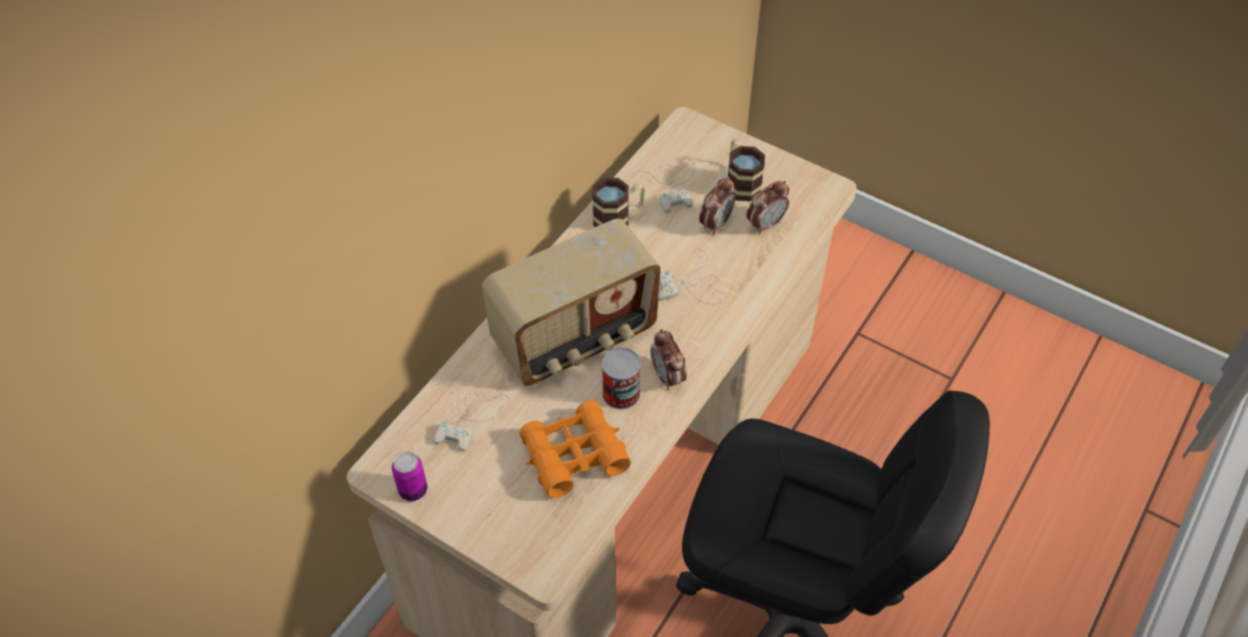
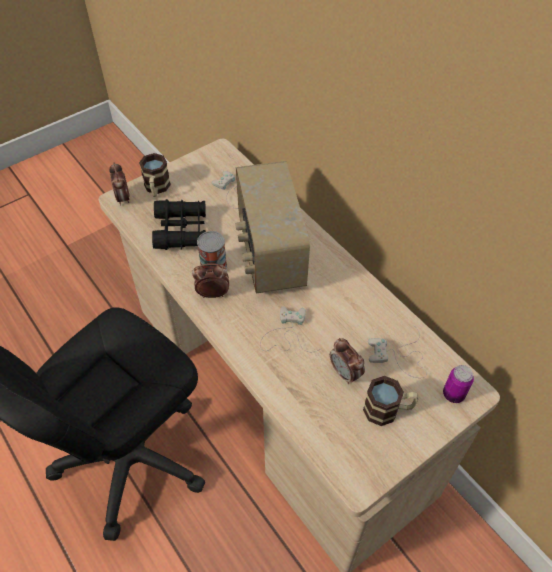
camera: 110 degrees right, 0 degrees up
can [392,451,427,501] -> can moved to [443,365,474,403]
orange binoculars [519,400,631,498] -> black binoculars [152,199,206,250]
mug [592,178,645,227] -> mug moved to [139,153,171,197]
alarm clock [747,181,789,235] -> alarm clock moved to [109,162,130,206]

